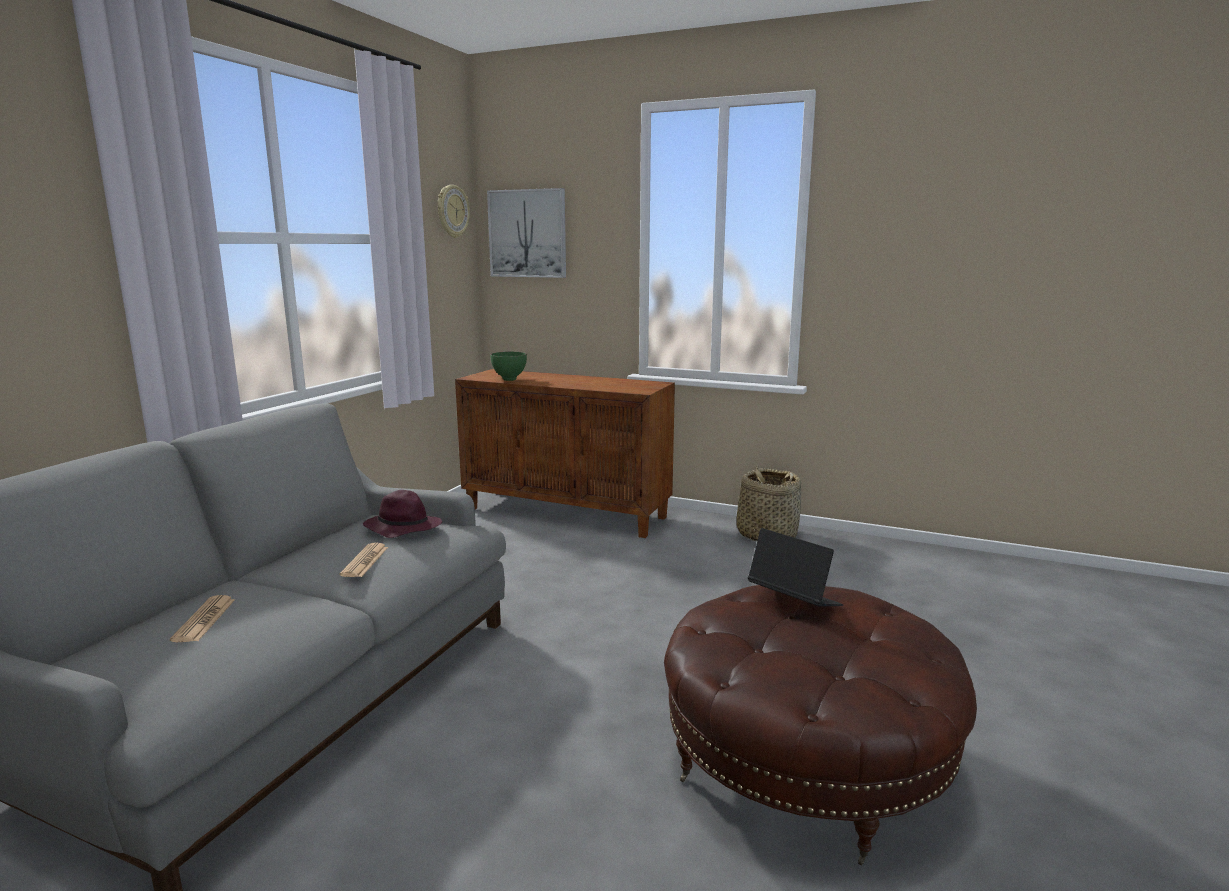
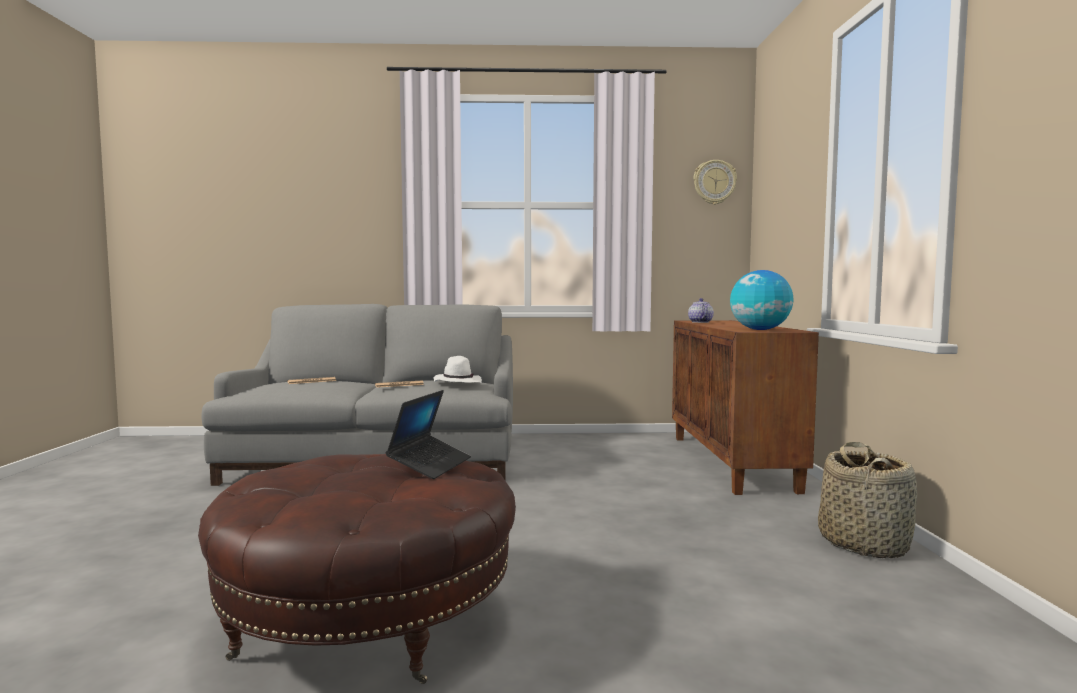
camera: 65 degrees right, 10 degrees down
purple hat [363,490,442,538] -> white hat [434,356,482,383]
picture [487,188,566,278] -> none
green bowl [490,351,527,381] -> teapot [688,298,714,323]
none -> globe [730,270,793,330]

